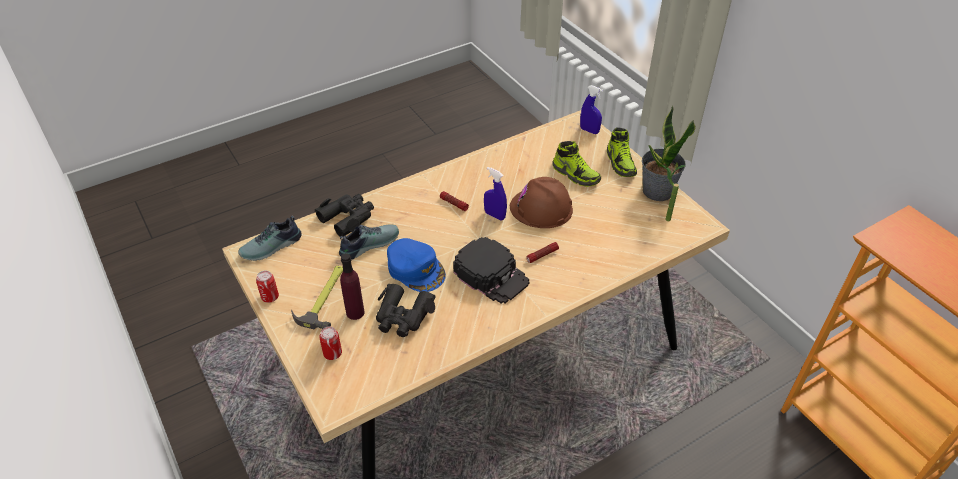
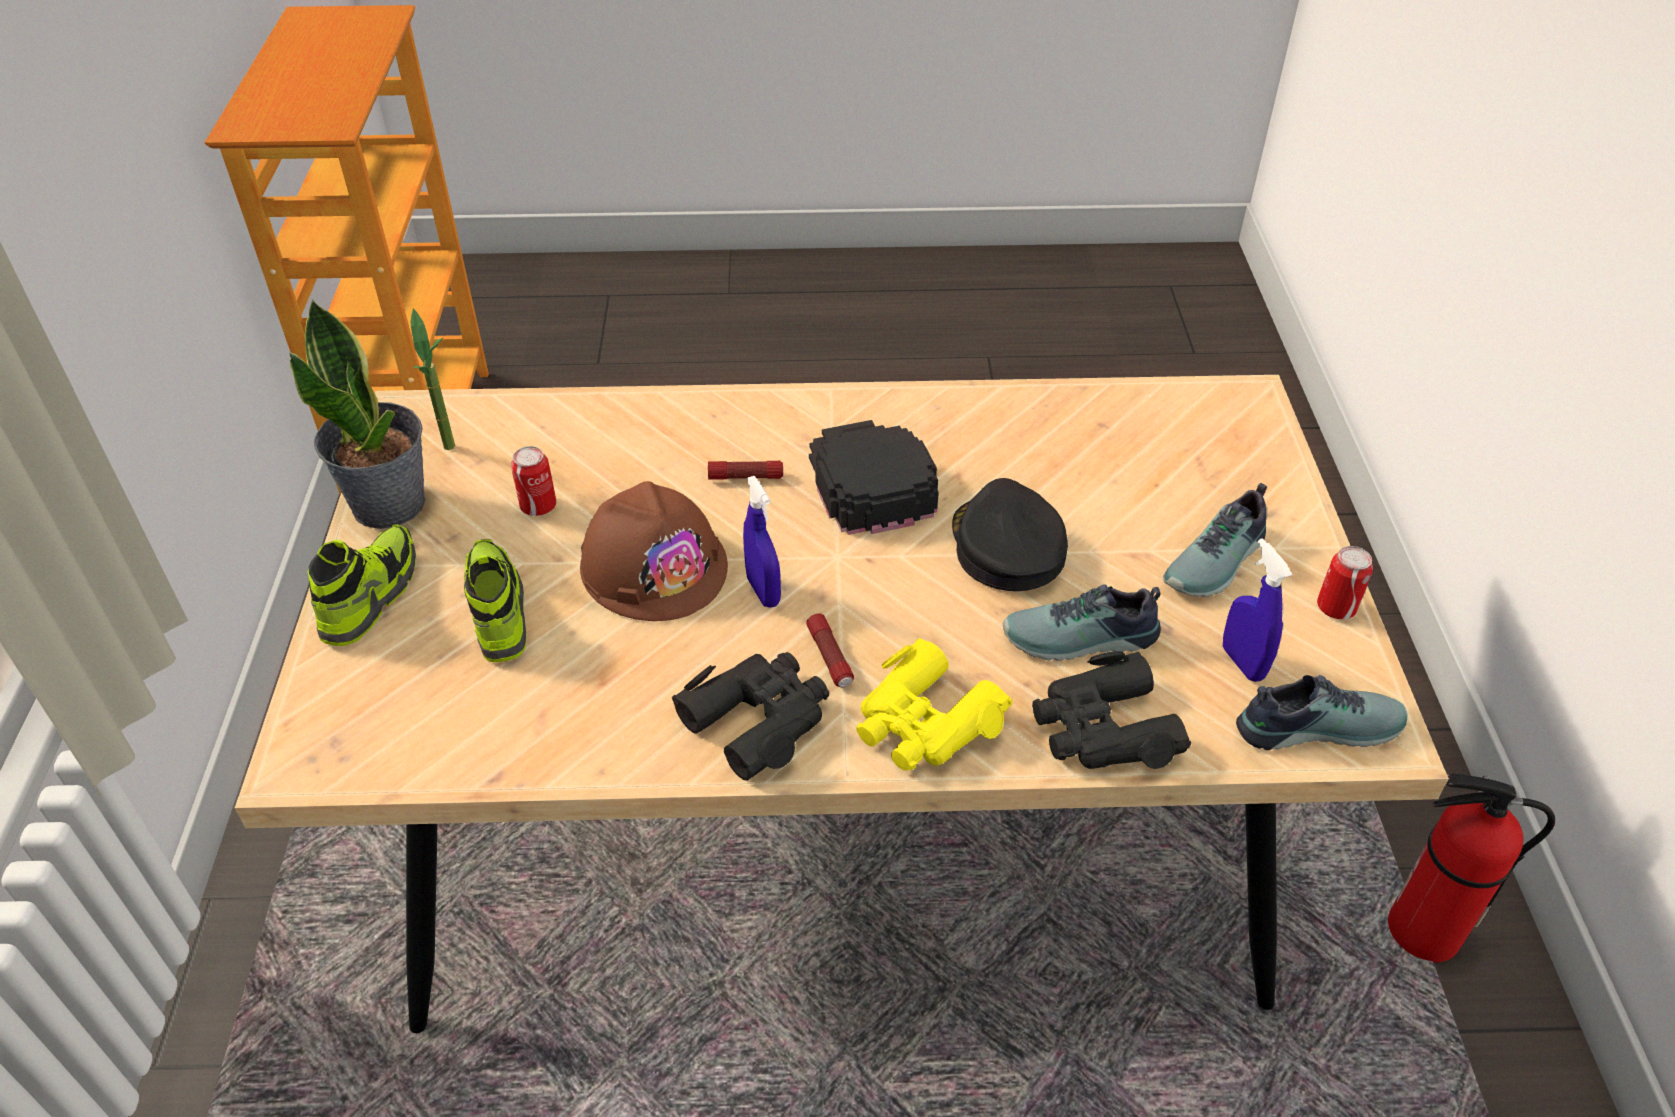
camera: 150 degrees left, 0 degrees up
hammer [291,266,343,329] -> shoe [1163,483,1267,597]
can [319,327,342,360] -> can moved to [511,446,556,516]
purple bottle [340,253,365,320] -> none
black binoculars [376,284,436,337] -> black binoculars moved to [671,652,829,781]
blue cap [387,238,446,292] -> black cap [952,478,1068,591]
blue spray bottle [580,85,603,134] -> blue spray bottle moved to [1223,538,1292,682]
none -> yellow binoculars [857,638,1013,771]
none -> fire extinguisher [1388,774,1555,963]

